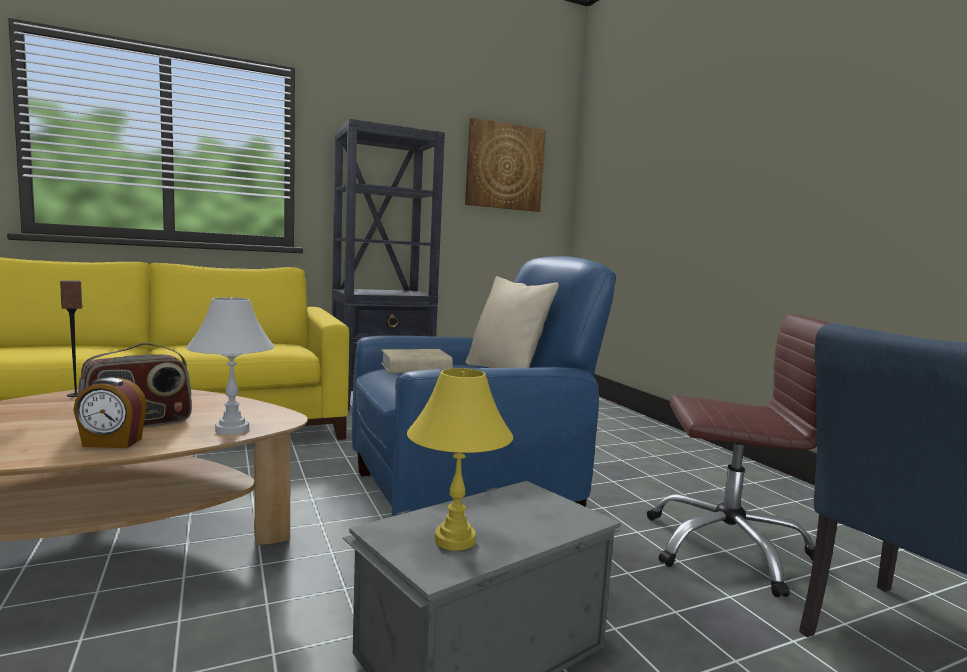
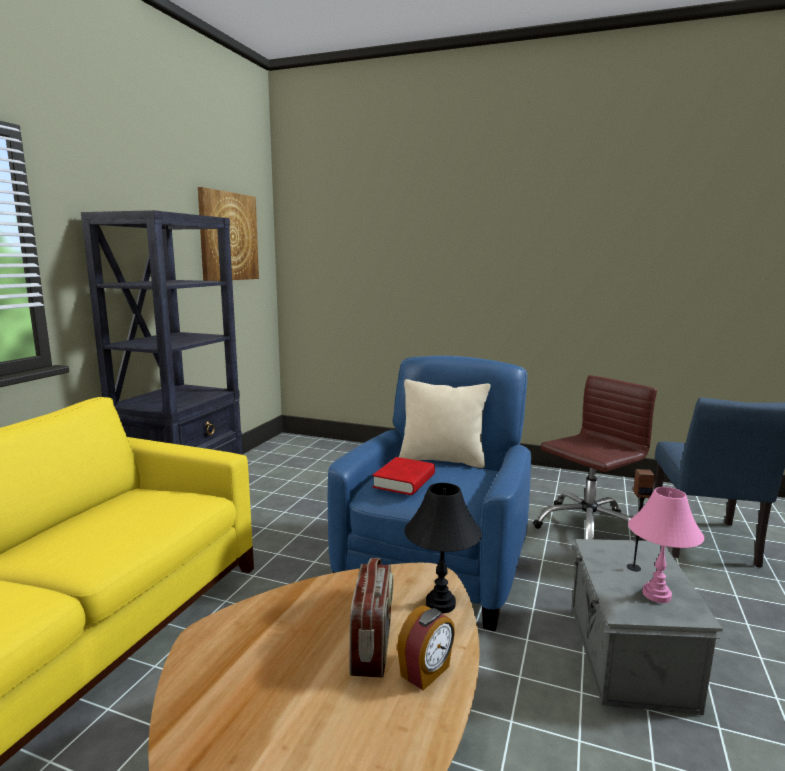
camera: 45 degrees left, 5 degrees up
speaker [60,280,83,397] -> speaker moved to [627,469,655,571]
white table lamp [186,298,275,435] -> black table lamp [404,483,482,613]
beige book [381,349,453,373] -> red book [372,457,435,495]
yellow table lamp [407,368,513,551] -> pink table lamp [628,487,704,603]

